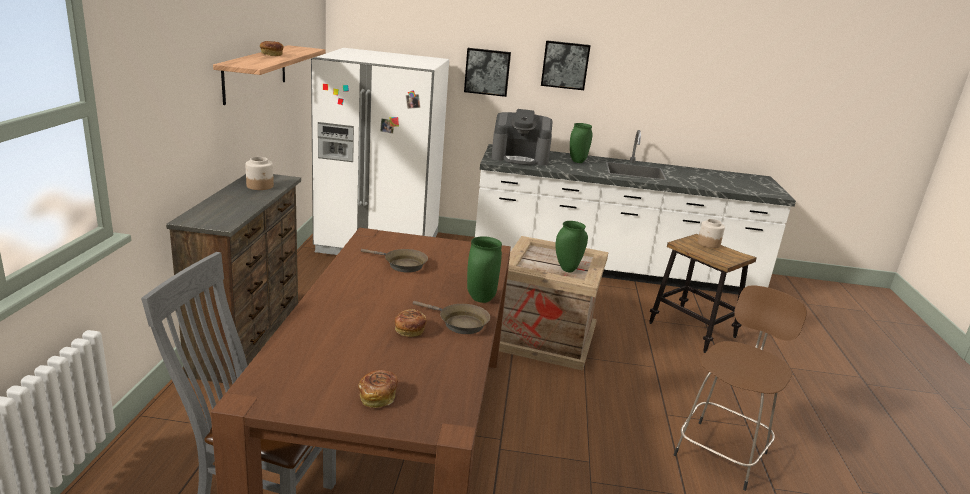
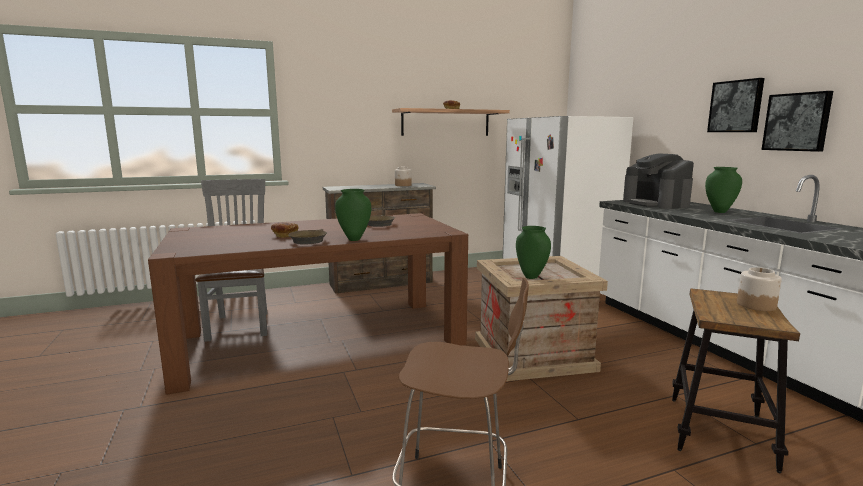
camera: 65 degrees right, 10 degrees down
bread [358,370,398,408] -> none
picture [464,48,511,97] -> picture moved to [762,91,833,152]

